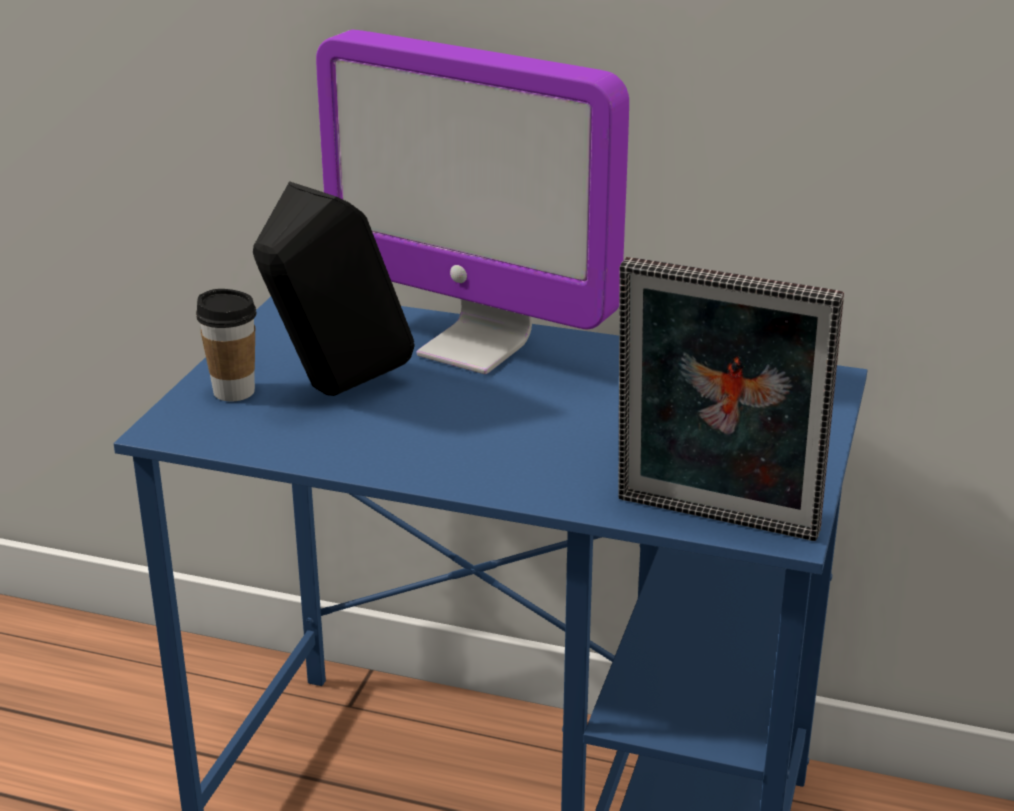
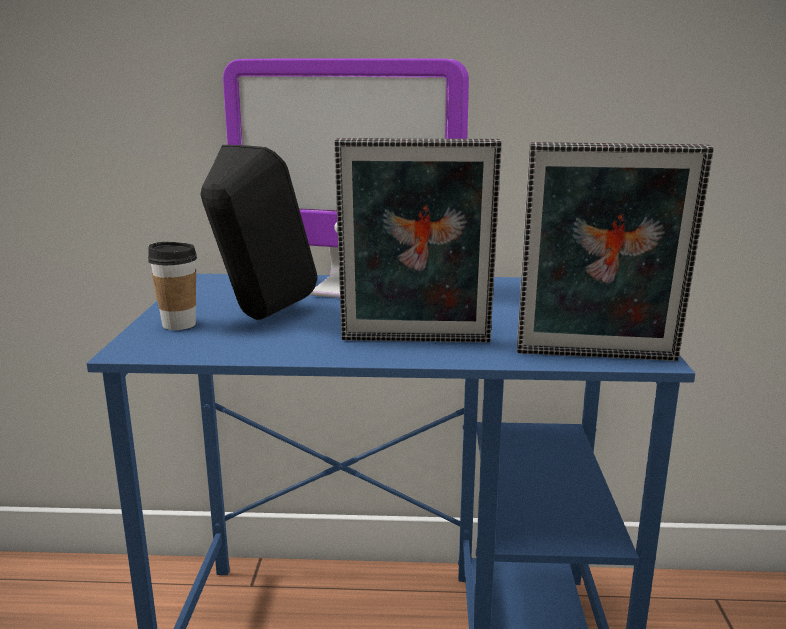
camera: 15 degrees left, 10 degrees down
none -> picture frame [334,138,502,342]

